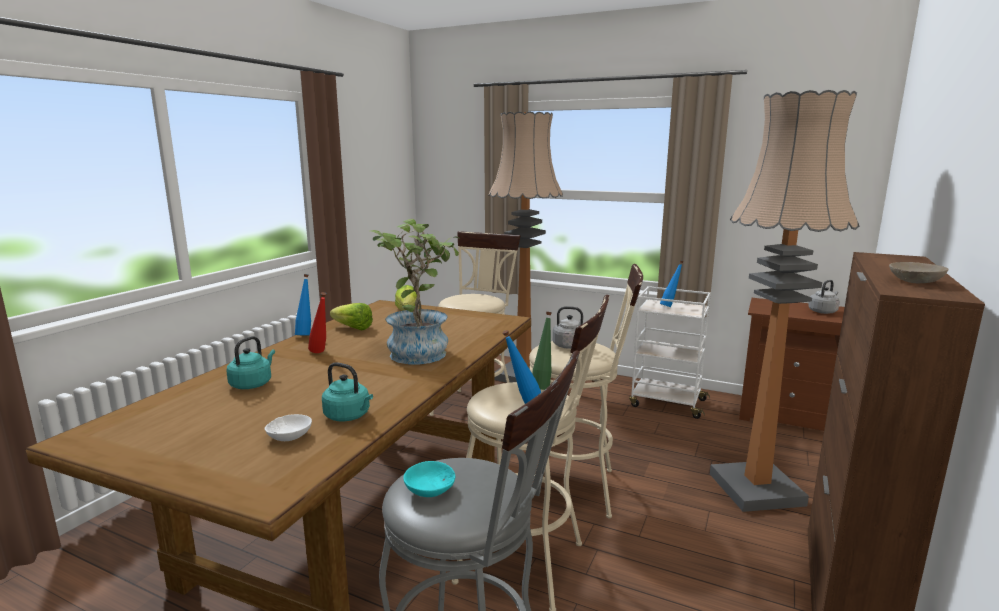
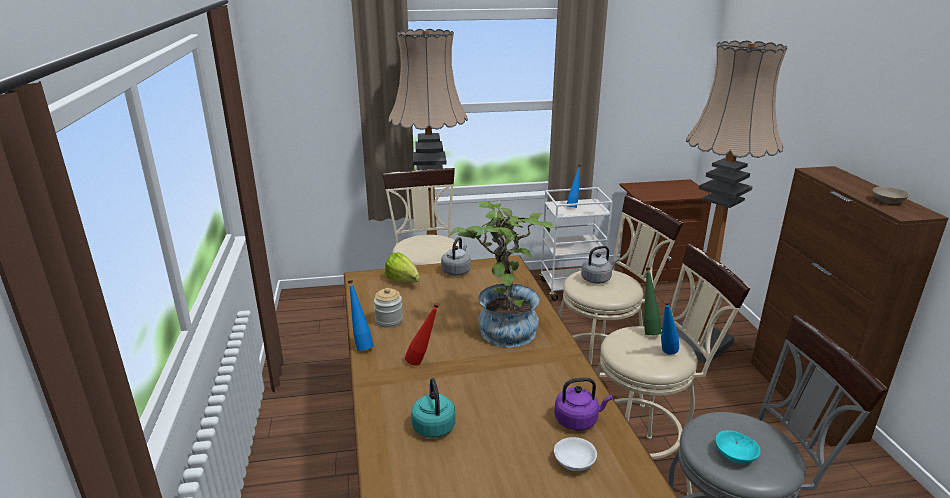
camera: 35 degrees left, 10 degrees up
turquoise kettle [322,362,373,421] -> purple kettle [554,378,612,430]
lettuce [330,303,373,330] -> jar [374,288,403,328]
grey kettle [808,280,840,314] -> grey kettle moved to [441,237,471,276]

